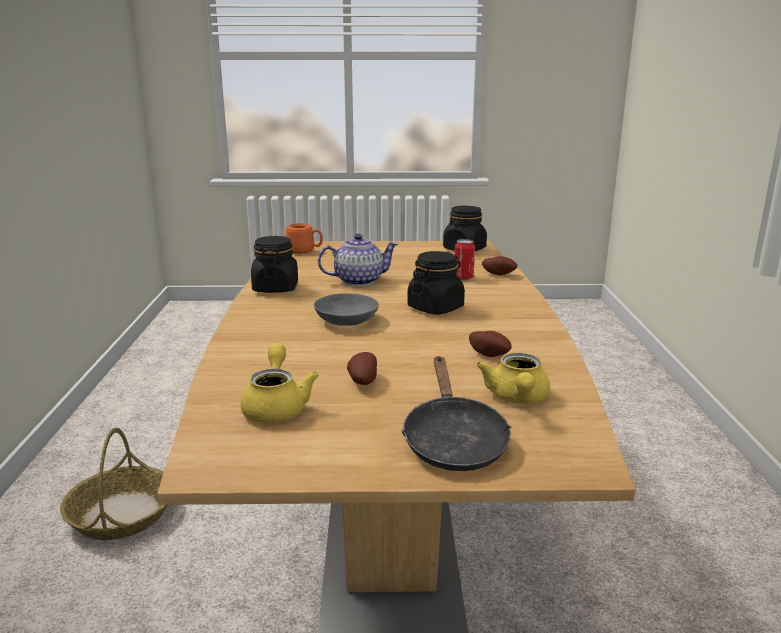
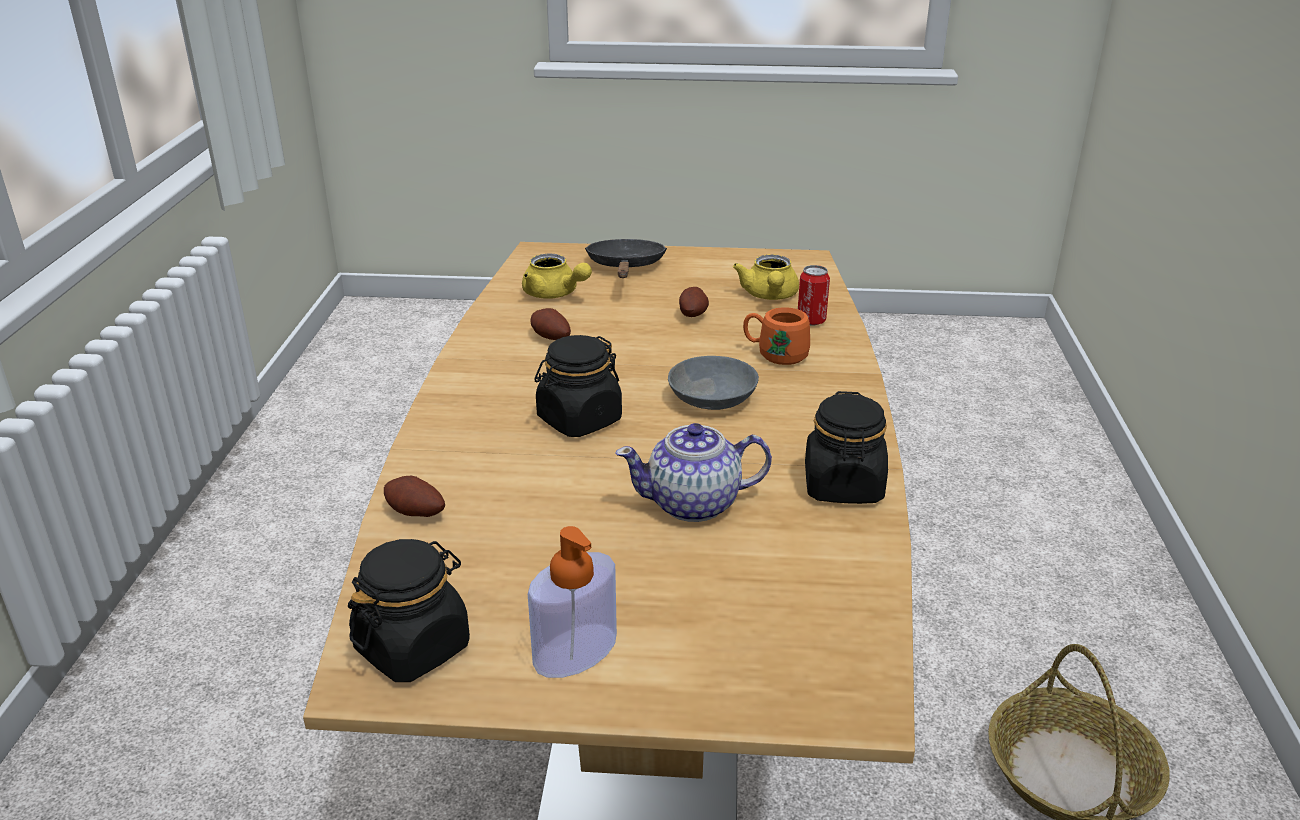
camera: 175 degrees left, 10 degrees up
orange mug [286,223,323,254] -> orange mug moved to [743,307,810,365]
can [455,239,475,280] -> can moved to [798,265,830,326]
yellow teapot [476,353,550,404] -> yellow teapot turned 120 degrees clockwise [522,254,592,299]
none -> soap dispenser [528,526,617,678]

